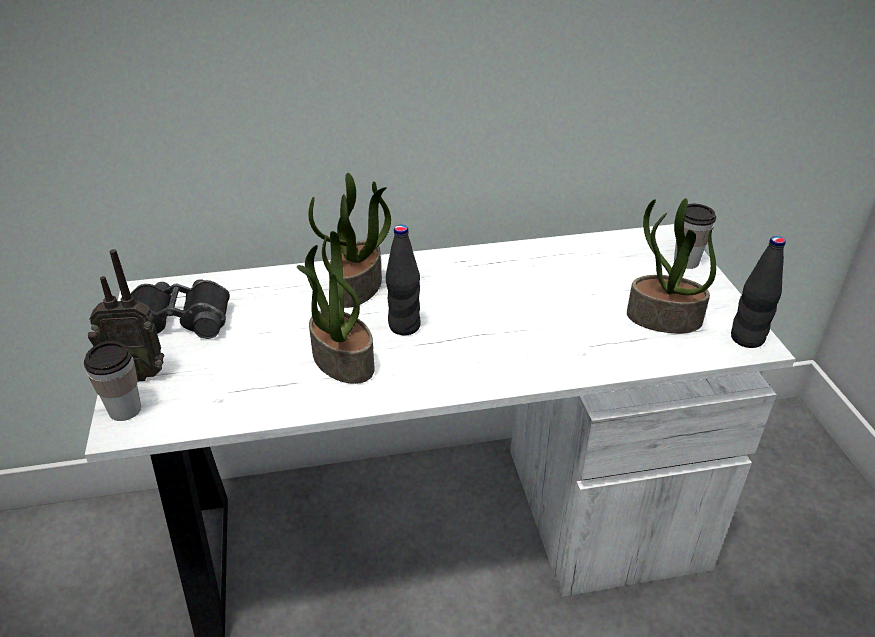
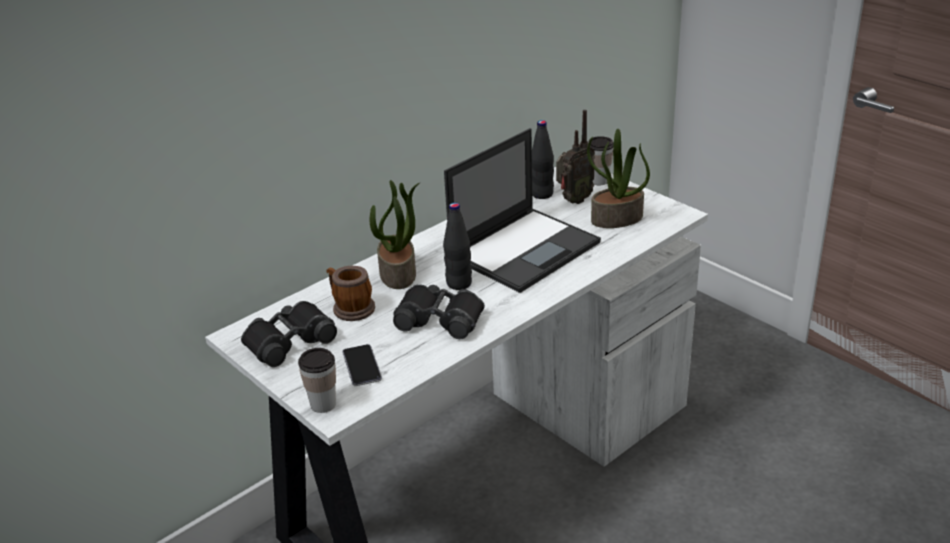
camera: 30 degrees left, 5 degrees down
radio [88,249,164,381] -> radio moved to [556,110,595,204]
potted plant [297,231,375,384] -> black binoculars [393,284,485,339]
black bottle [731,236,786,348] -> black bottle moved to [532,120,554,199]
none -> mug [326,266,375,321]
none -> phone [342,344,382,386]
none -> laptop [444,128,601,293]

